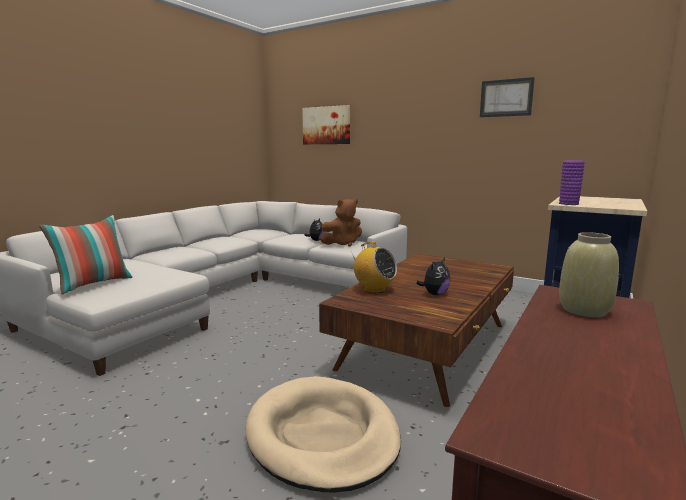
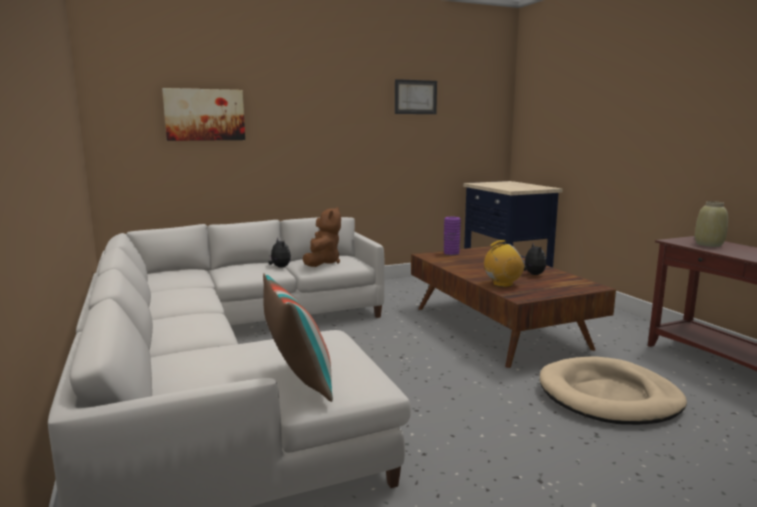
camera: 55 degrees left, 0 degrees up
purple vase [559,160,585,205] -> purple vase moved to [444,217,461,255]

